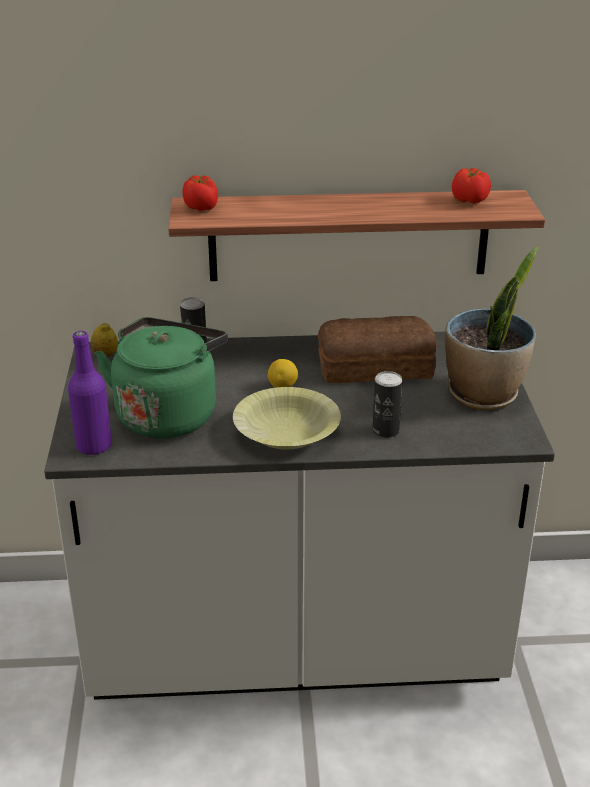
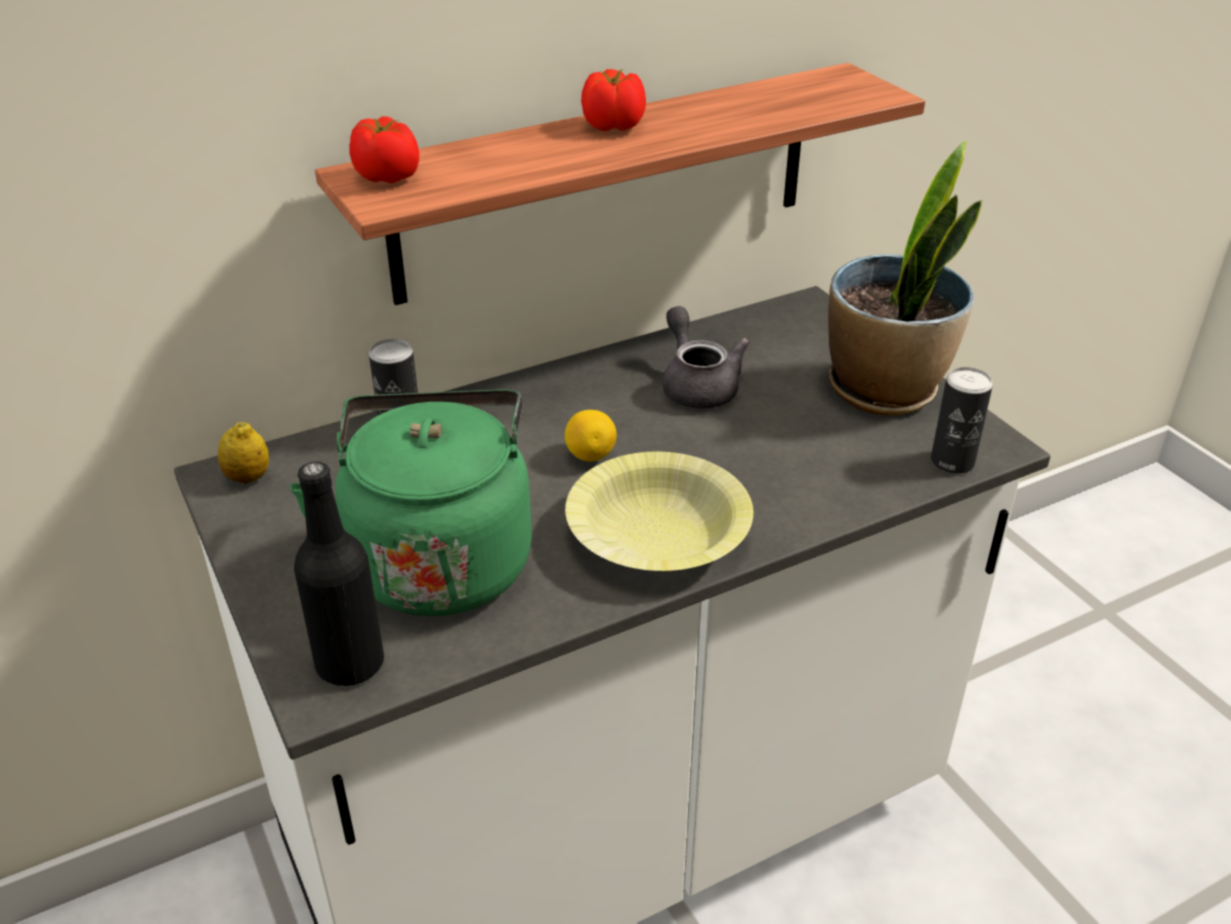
camera: 25 degrees left, 5 degrees up
purple bottle [68,331,112,455] -> black bottle [294,461,384,686]
bread [318,316,437,383] -> grey teapot [662,306,750,409]
can [372,371,403,438] -> can moved to [931,367,993,474]
tomato [452,168,491,204] -> tomato moved to [581,69,646,131]

